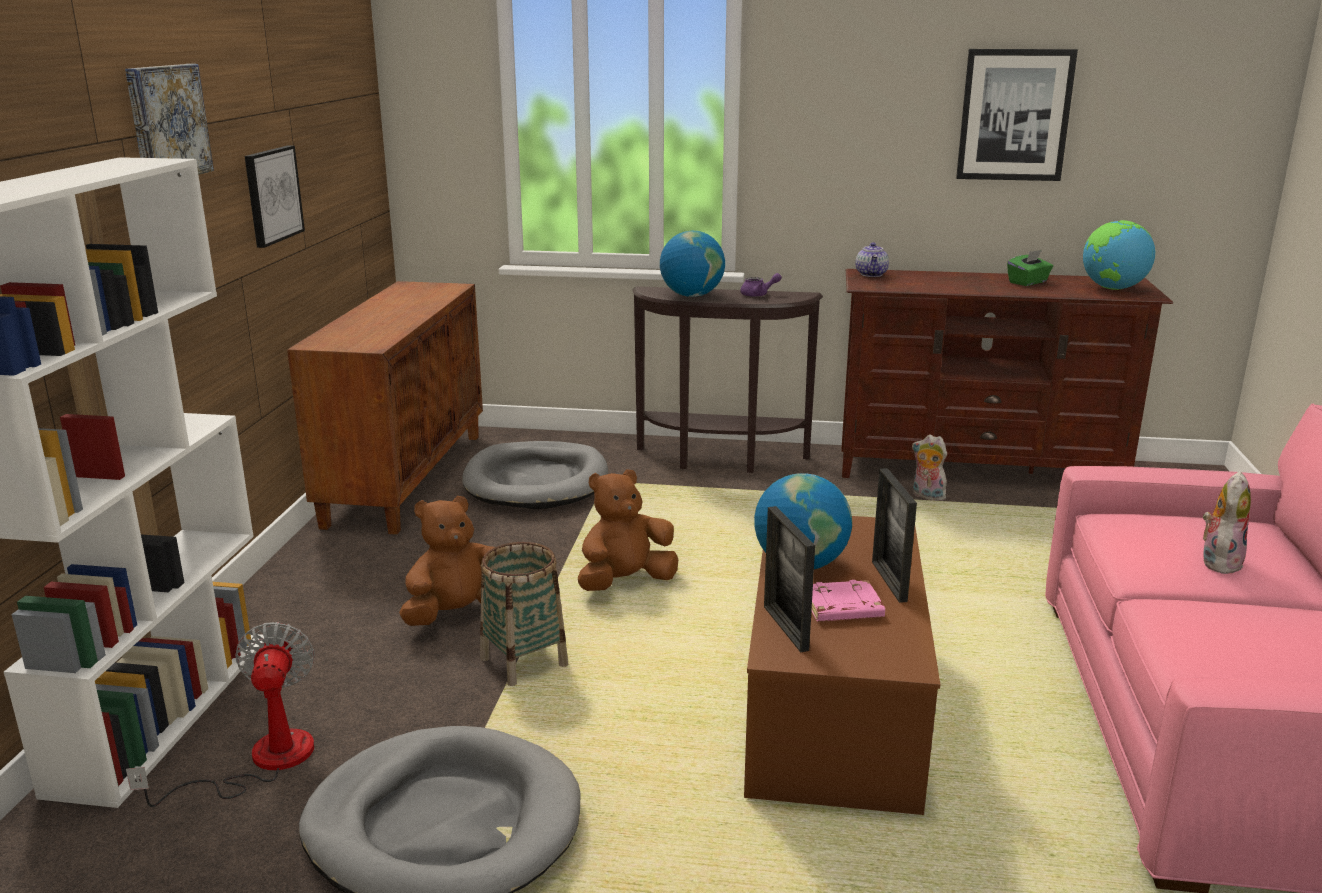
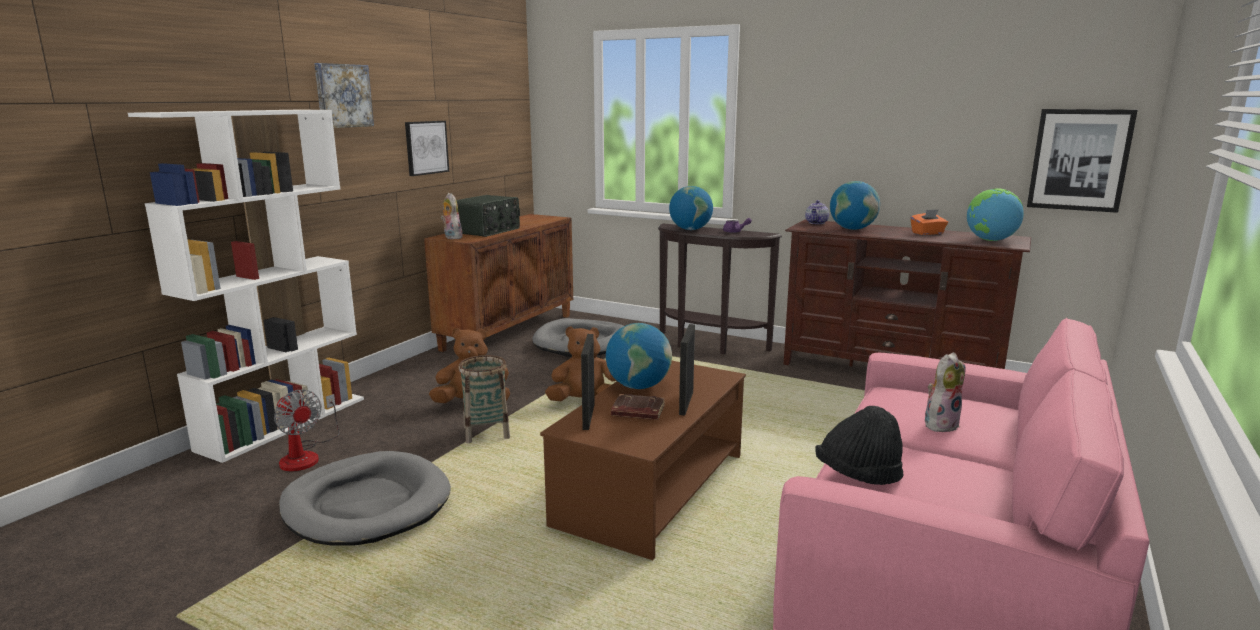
camera: 20 degrees right, 5 degrees down
fan [126,622,315,807] -> fan turned 120 degrees clockwise [274,390,340,471]
pink book [812,580,885,621] -> brown book [611,394,665,420]
plush toy [912,434,947,501] -> plush toy moved to [441,193,463,239]
picture [956,49,1078,181] -> picture moved to [1027,109,1138,213]
green tissue box [1007,250,1053,286] -> orange tissue box [911,209,948,235]
none -> radio [456,195,520,237]
none -> black hat [815,406,903,485]
none -> globe [830,181,880,230]

